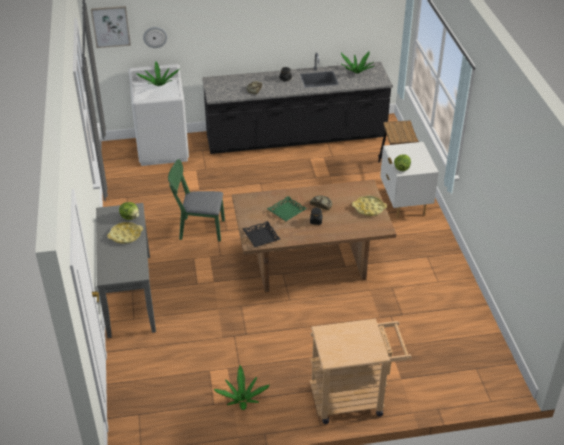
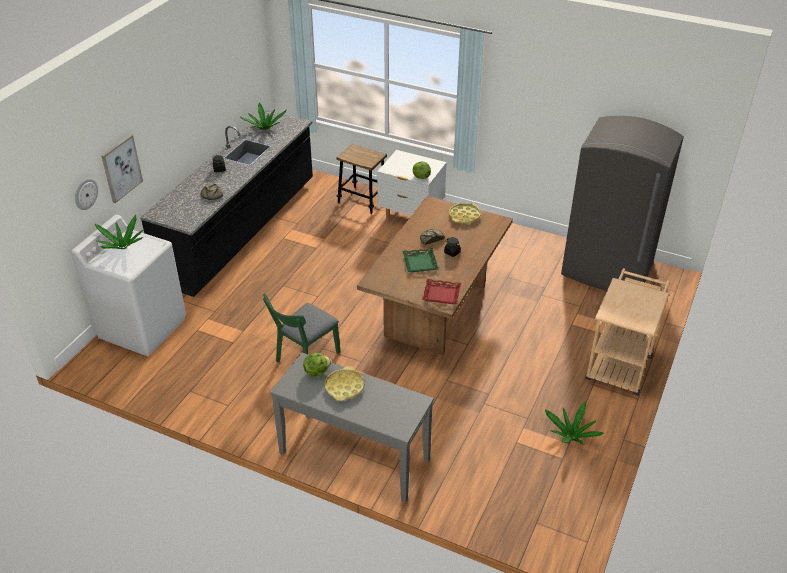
camera: 55 degrees left, 0 degrees up
picture [91,6,131,48] -> picture moved to [101,134,143,203]
black tray [242,221,280,247] -> red tray [422,279,461,304]
none -> grey fridge [561,116,684,291]

